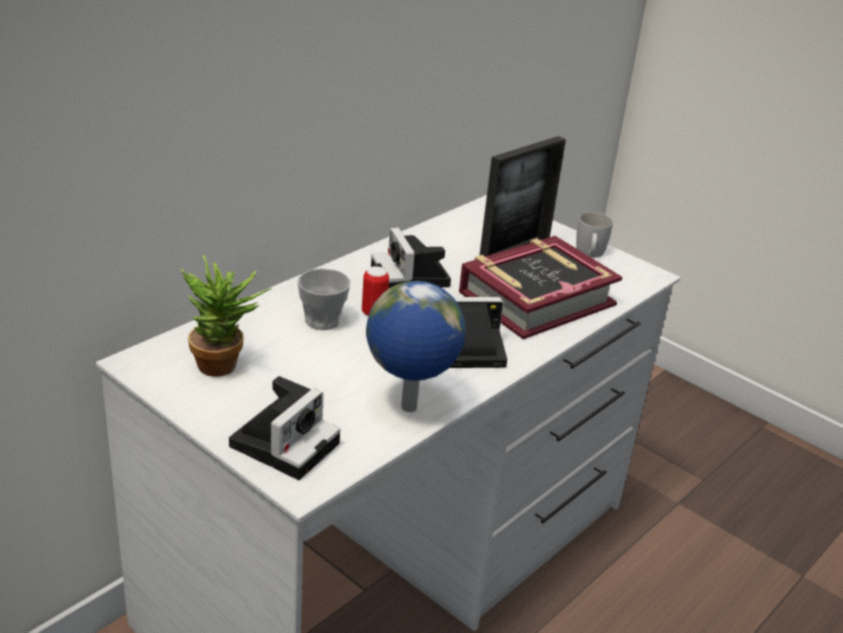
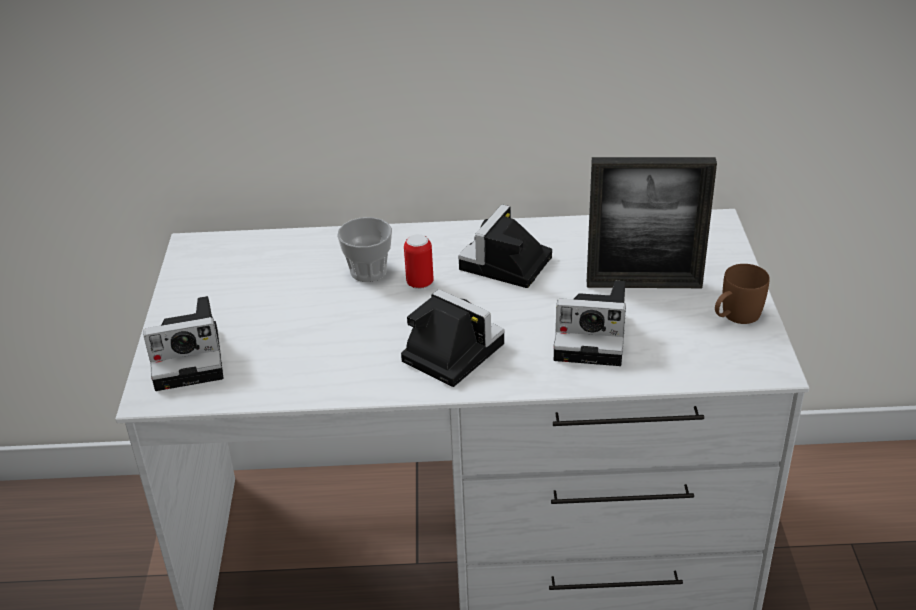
camera: 50 degrees right, 5 degrees up
potted plant [180,255,272,377] -> none
globe [366,281,466,412] -> none
book [459,236,622,339] -> camera [553,281,626,366]
white mug [576,212,613,258] -> brown mug [715,264,770,324]

